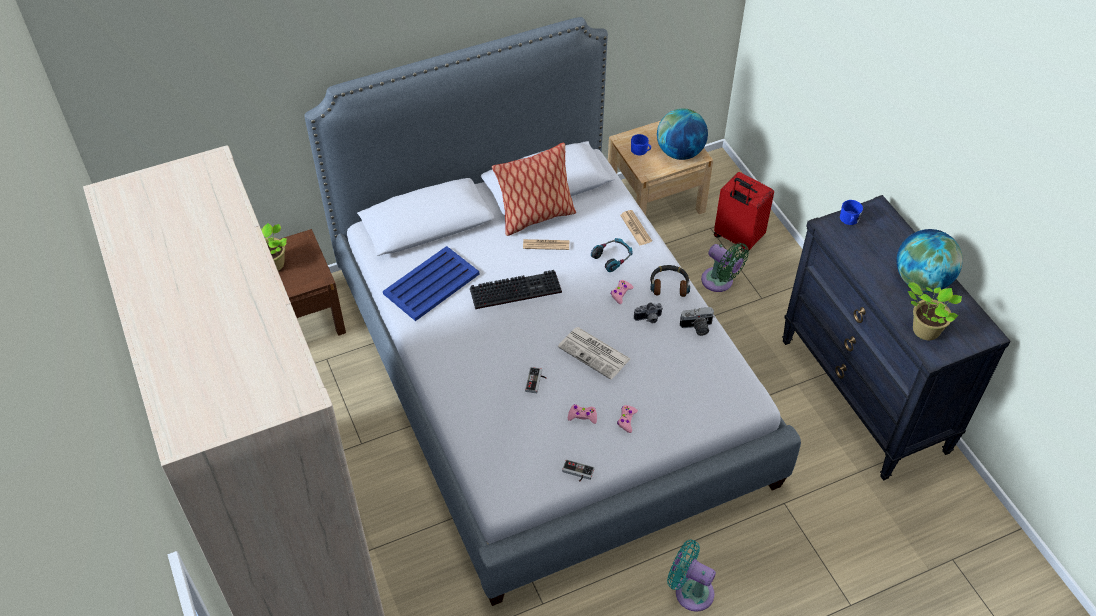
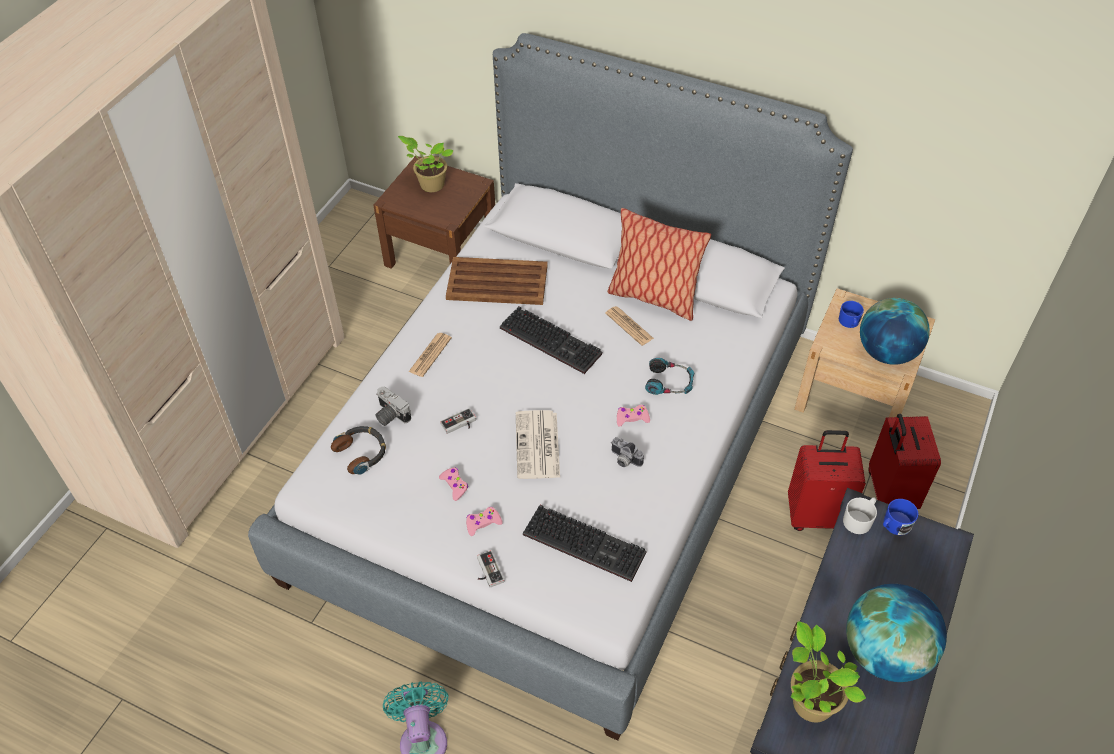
camera: 50 degrees right, 0 degrees up
blue tray [383,246,479,321] -> brown tray [446,257,548,305]
game controller [562,459,595,482] -> game controller moved to [477,550,504,587]
newspaper [620,210,652,246] -> newspaper moved to [409,333,452,377]
headphones [650,265,690,297] -> headphones moved to [331,426,386,475]
camera [680,307,715,336] -> camera moved to [375,387,411,426]
green fan [701,243,749,292] -> red suitcase [788,430,866,531]
none -> keyboard [523,505,647,582]
none -> white mug [843,497,877,534]

